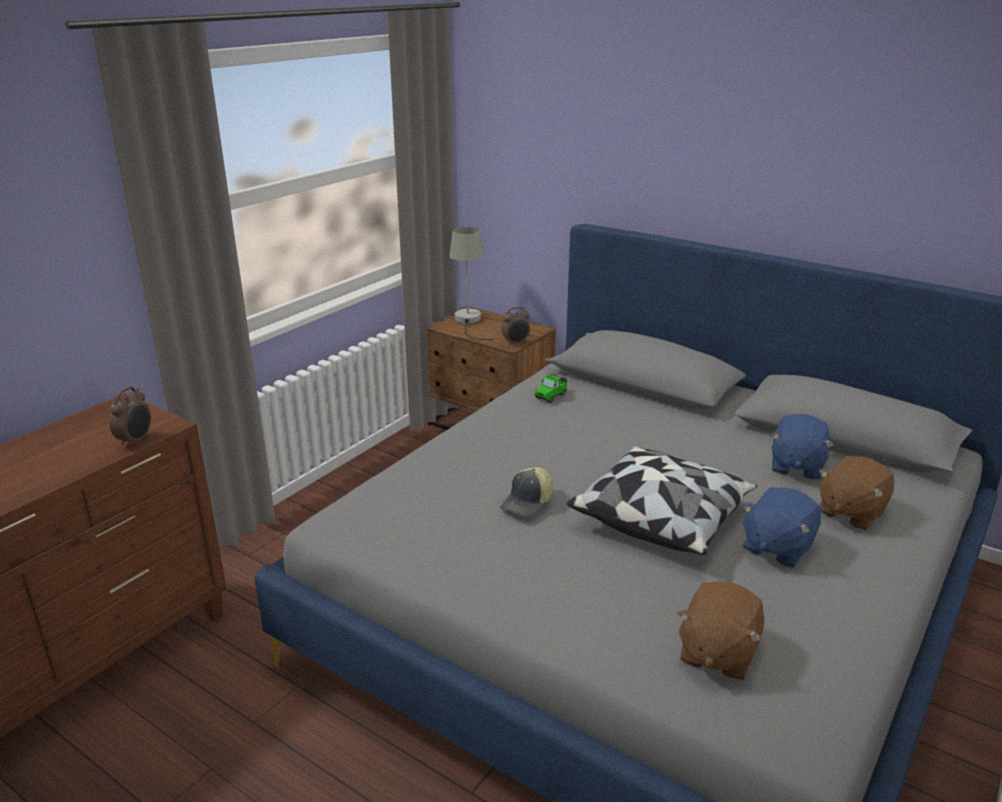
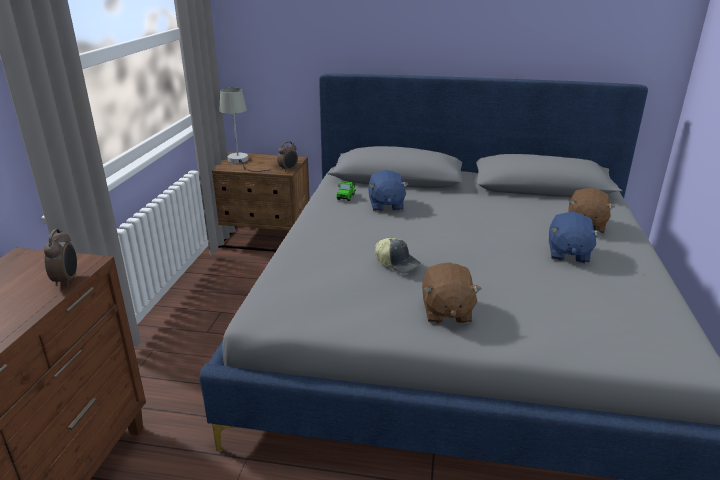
camera: 25 degrees left, 0 degrees up
cap [500,467,553,517] -> cap turned 60 degrees counterclockwise [375,238,421,274]
pillow [567,446,757,555] -> none
brown plush toy [677,581,765,680] -> brown plush toy moved to [422,262,481,324]
blue plush toy [771,414,834,480] -> blue plush toy moved to [368,170,409,212]

